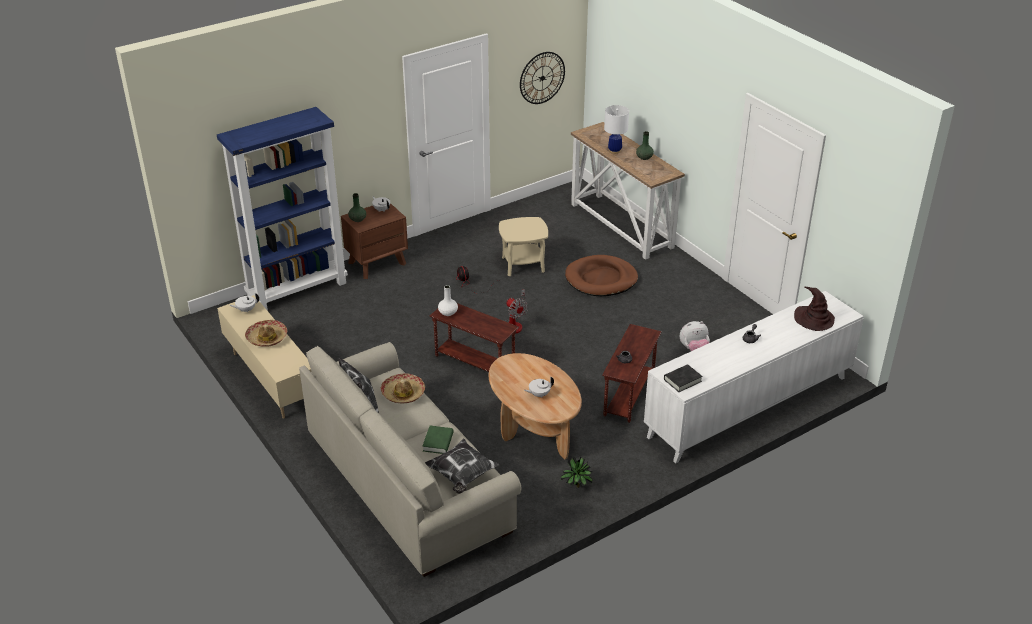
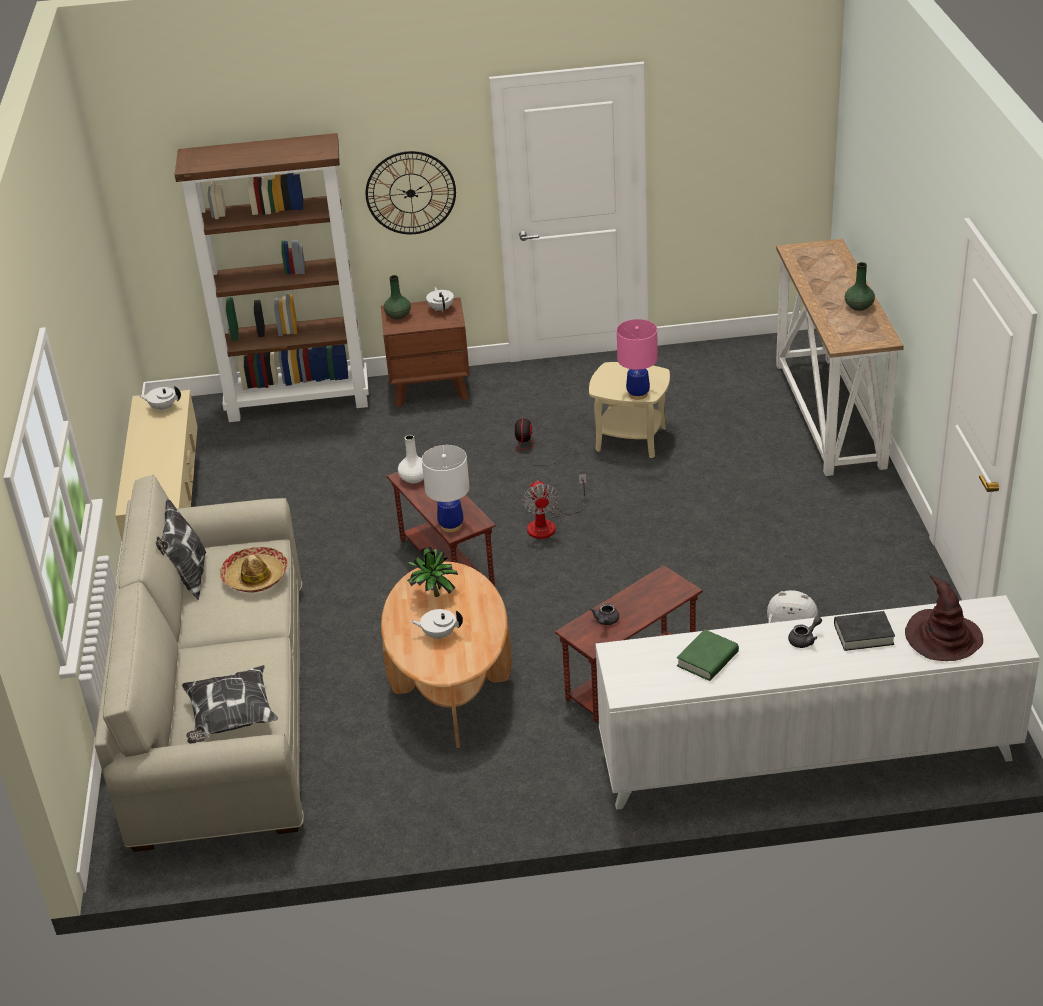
camera: 30 degrees right, 0 degrees up
blue bookcase [217,107,348,311] -> brown bookcase [175,133,369,422]
hat [245,320,287,347] -> none
green book [423,426,453,454] -> green book moved to [677,629,739,681]
wall clock [520,52,565,104] -> wall clock moved to [366,151,456,234]
potted plant [561,457,593,488] -> potted plant moved to [406,547,458,597]
brown dog bed [565,255,638,296] -> none
white table lamp [604,105,629,154] -> white table lamp moved to [422,445,470,532]
black book [664,364,703,392] -> black book moved to [834,611,895,651]
none -> pink table lamp [617,319,658,400]

